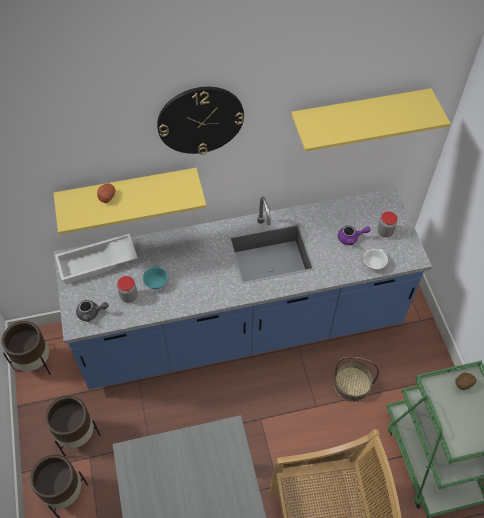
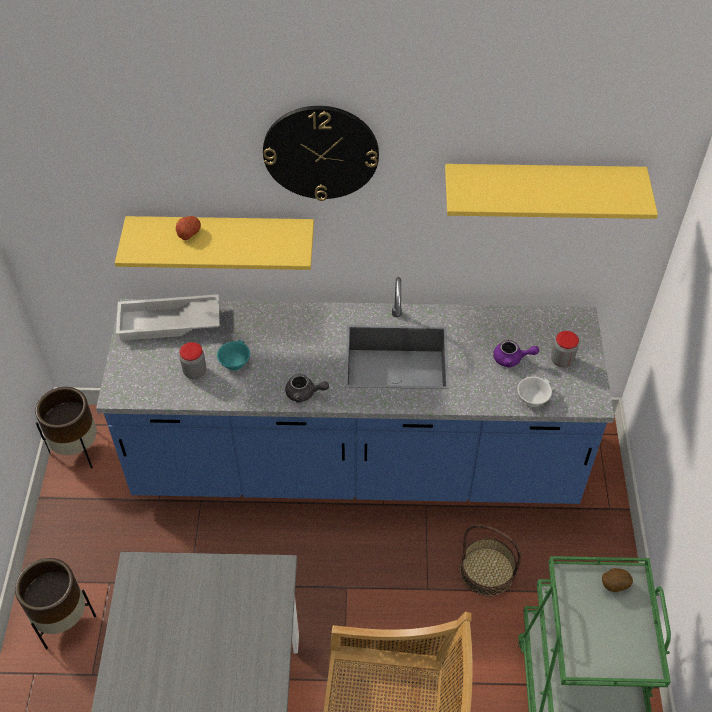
camera: 15 degrees right, 5 degrees down
brown planter [45,396,101,456] -> none
grey teapot [76,300,109,322] -> grey teapot moved to [285,374,329,403]

